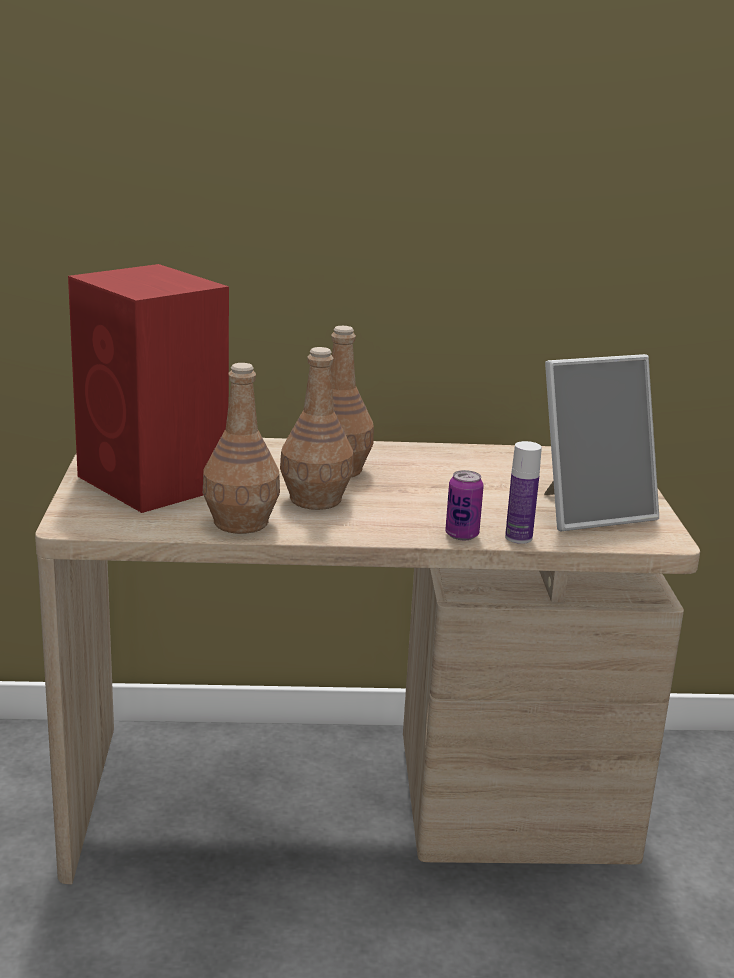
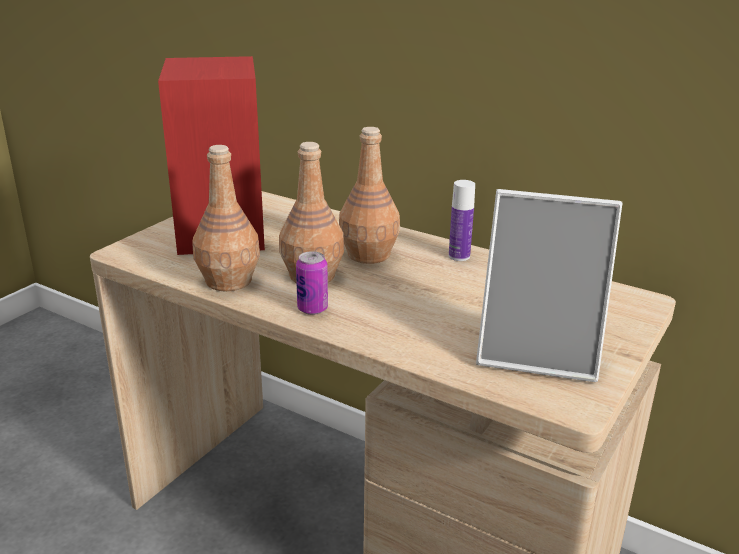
camera: 35 degrees right, 5 degrees up
can [445,470,484,540] -> can moved to [296,251,328,315]
bottle [505,441,542,544] -> bottle moved to [449,180,475,261]

